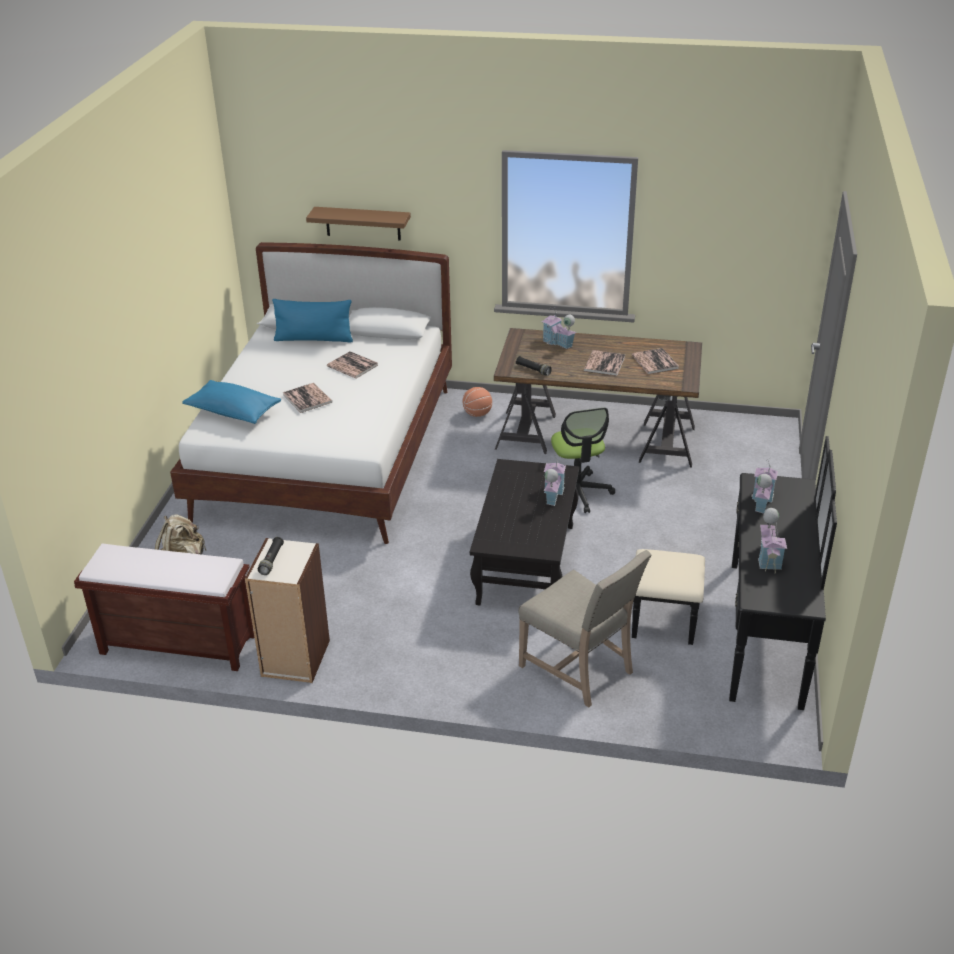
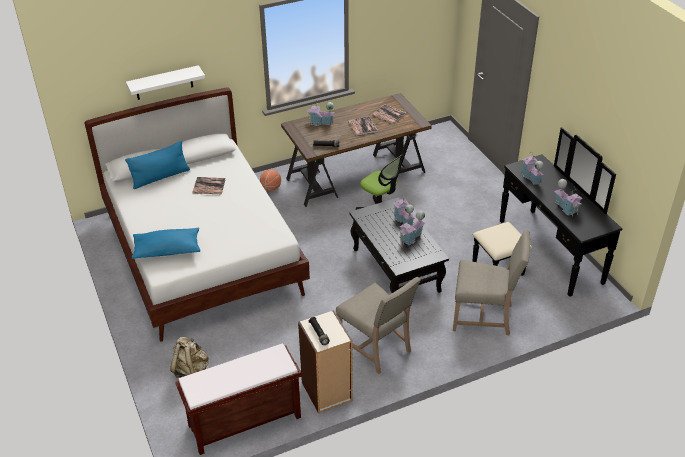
camera: 35 degrees left, 5 degrees up
book [283,383,333,413] -> none
brown shelf [306,207,411,241] -> white shelf [126,65,205,100]
none -> beige chair [336,277,421,374]
none -> toy house [399,210,426,245]

